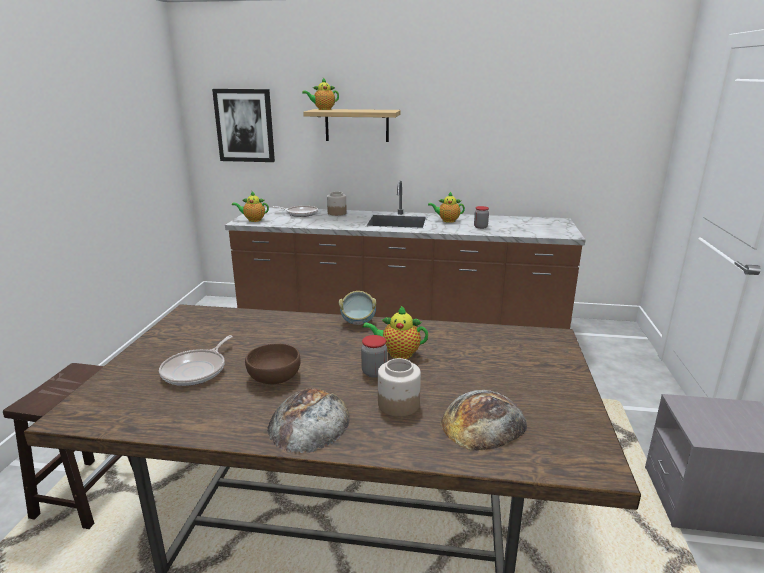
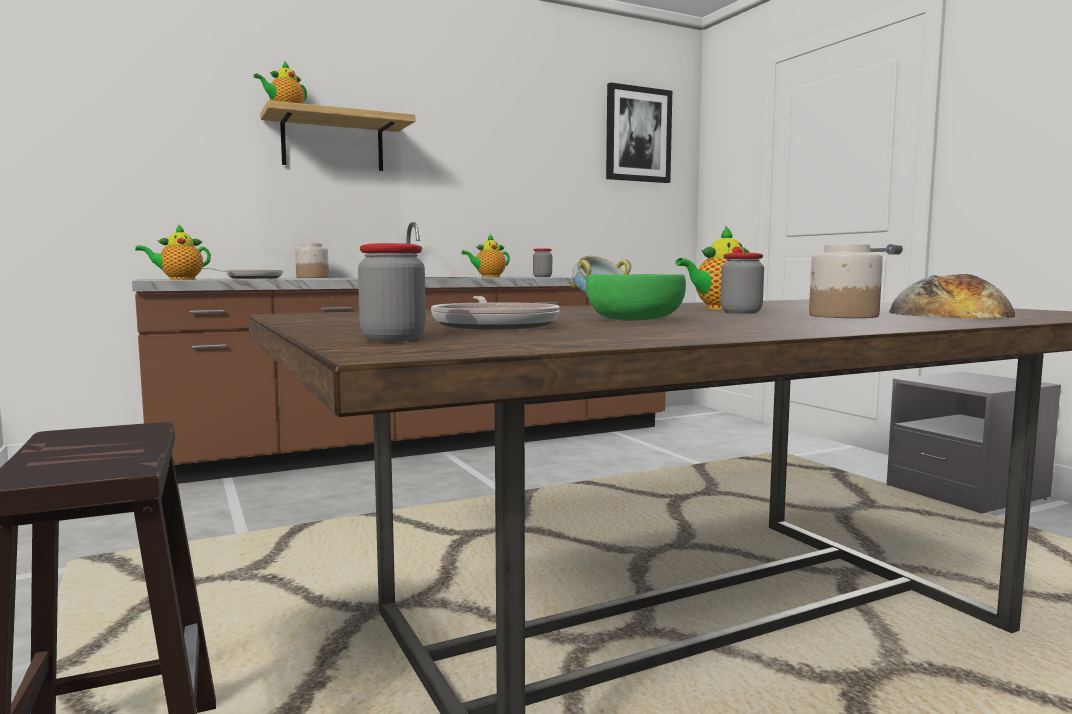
camera: 35 degrees left, 15 degrees down
picture [212,89,275,162] -> picture moved to [606,82,672,183]
brown bowl [245,344,301,384] -> green bowl [586,274,686,321]
bread [267,388,350,453] -> none
none -> jar [358,243,426,342]

